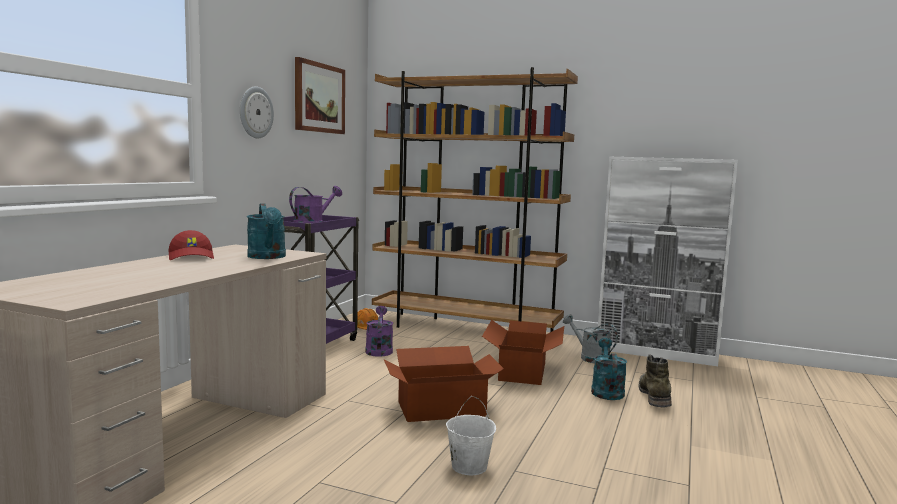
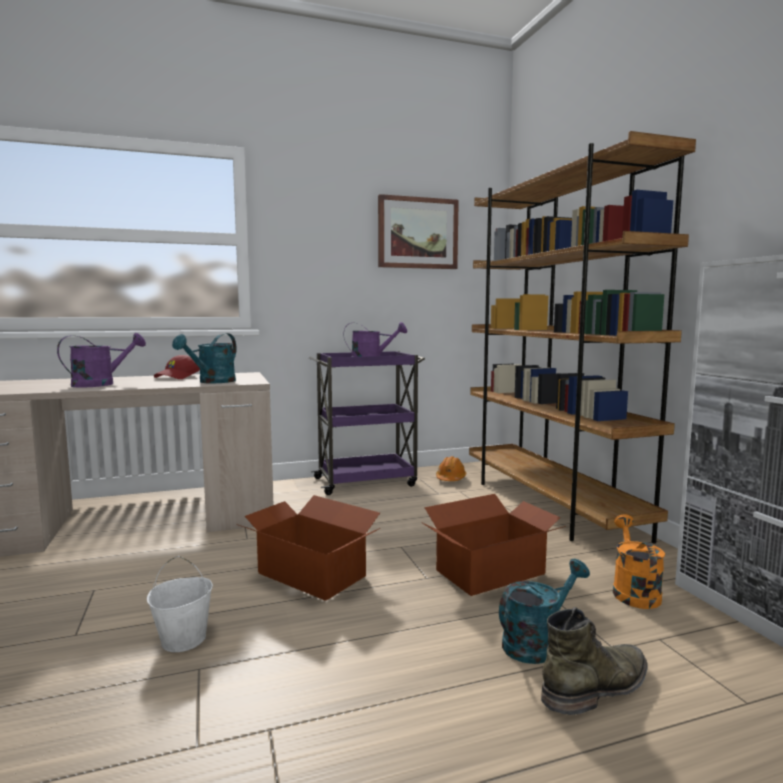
camera: 50 degrees right, 0 degrees up
wall clock [240,86,274,138] -> none
purple watering can [365,306,393,357] -> purple watering can moved to [57,333,146,388]
grey watering can [563,314,618,364] -> orange watering can [613,514,665,609]

